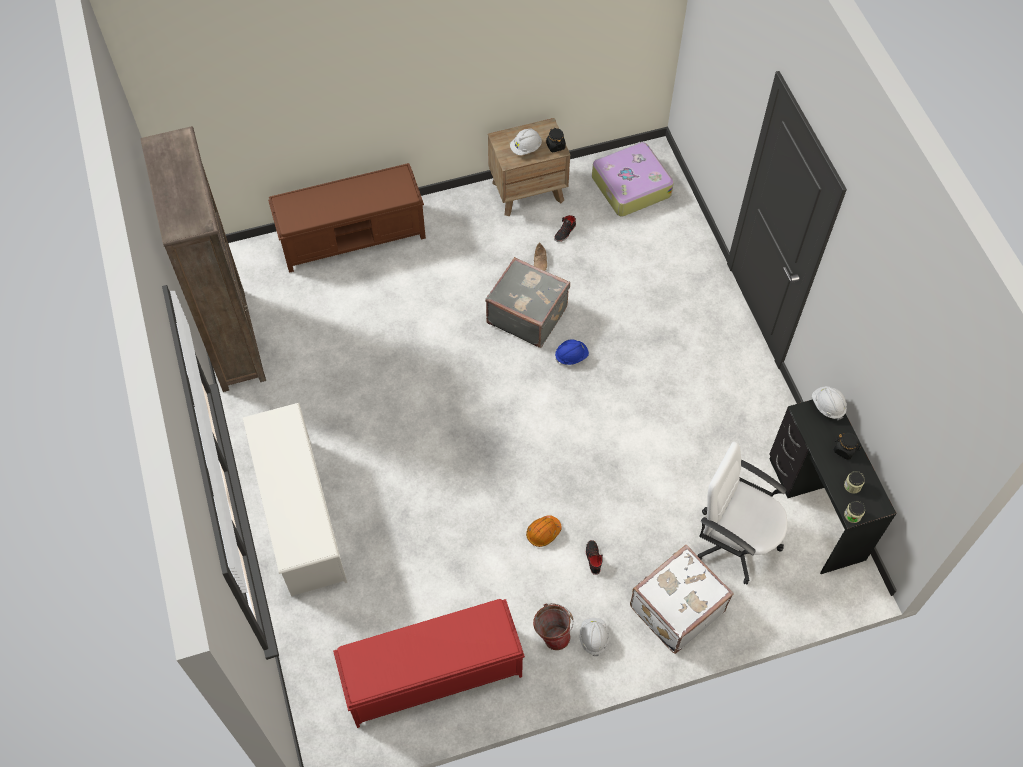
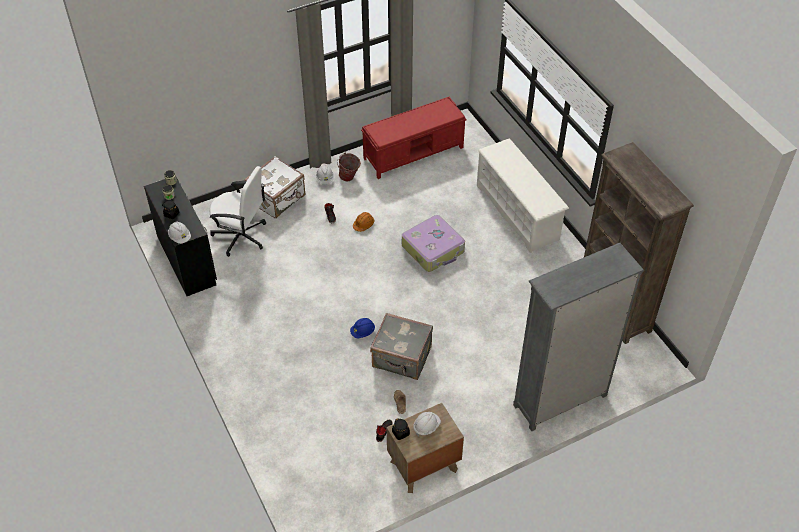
camera: 170 degrees right, 10 degrees down
brown bench [268,163,426,273] -> grey bookcase [513,243,644,432]
suitcase [592,142,674,217] -> suitcase moved to [402,215,465,272]

